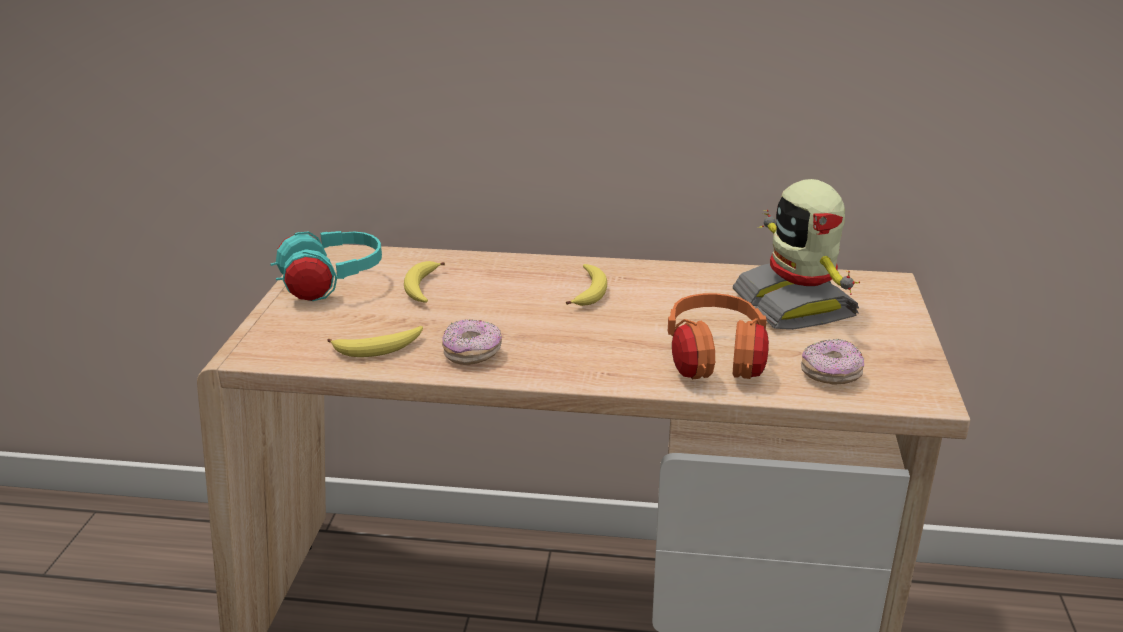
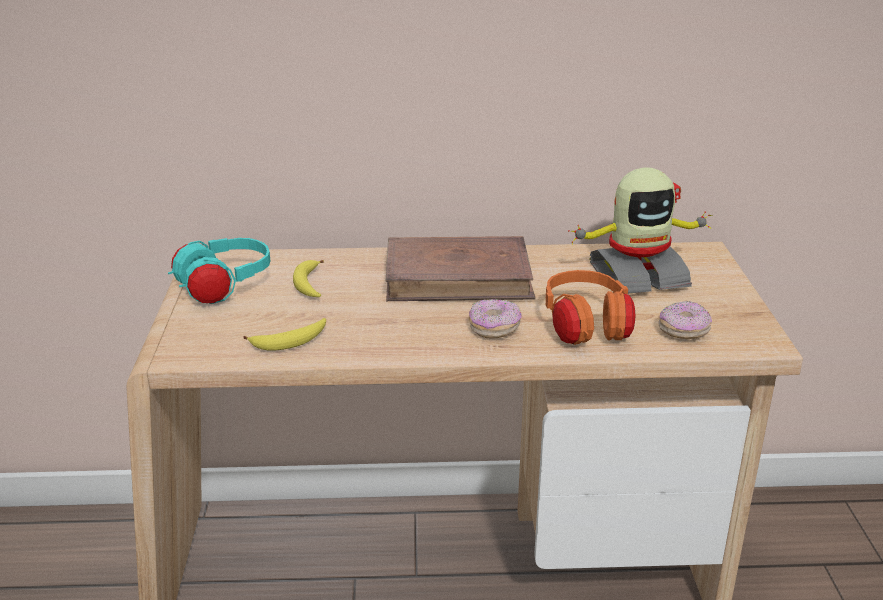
camera: 10 degrees left, 0 degrees up
donut [442,319,502,365] -> donut moved to [469,299,521,338]
banana [566,264,607,306] -> brown book [386,236,536,301]
toy robot [733,179,860,330] -> toy robot turned 75 degrees counterclockwise [568,168,712,294]

